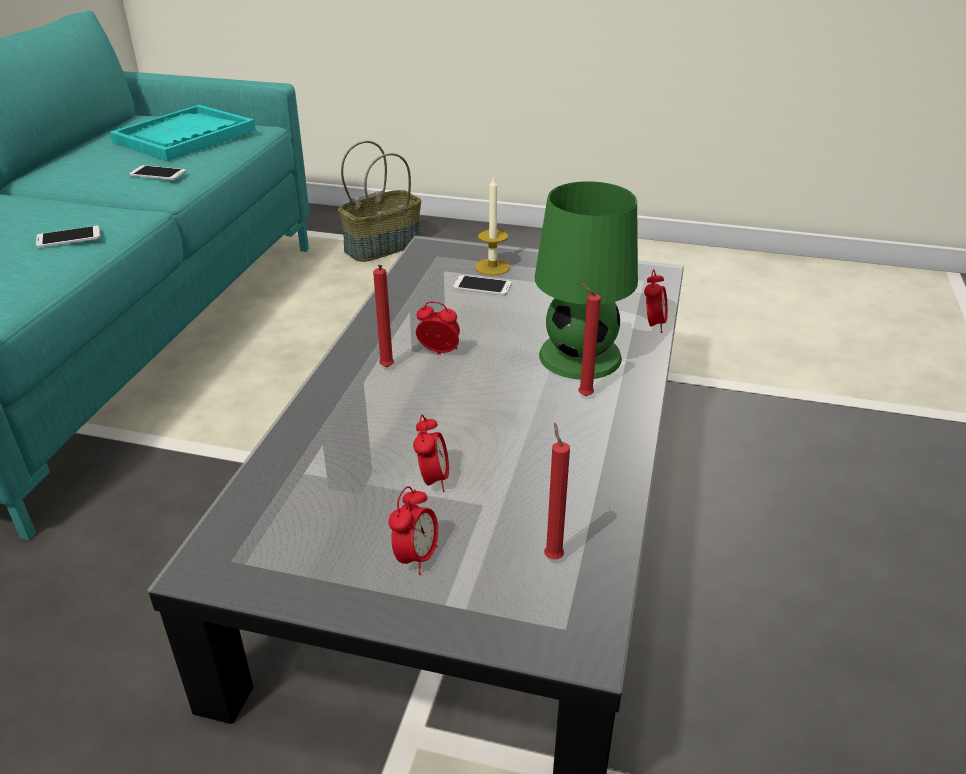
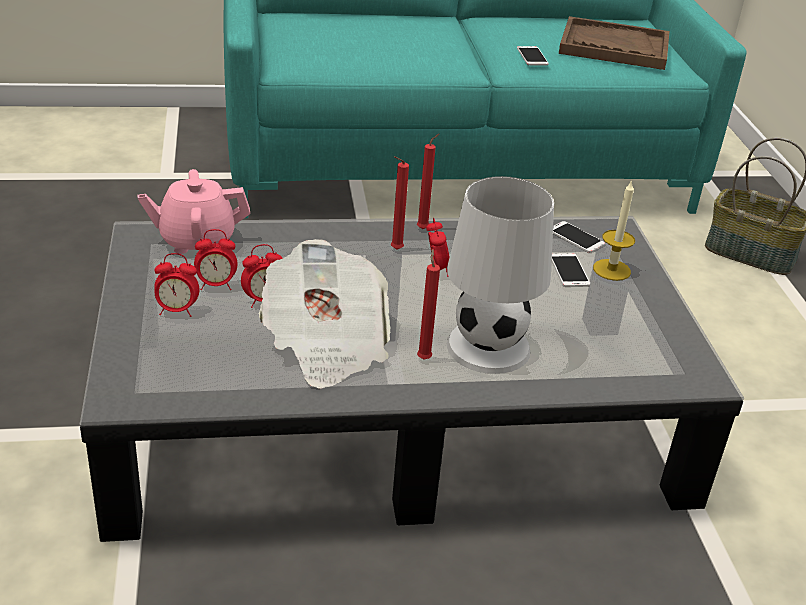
camera: 65 degrees right, 0 degrees up
phone [36,226,100,248] -> phone moved to [553,221,605,253]
turquoise tray [110,105,256,161] -> brown tray [559,16,670,70]
green table lamp [535,181,638,380] -> white table lamp [447,176,554,374]
red candle [544,422,570,559] -> red candle moved to [417,134,439,229]
alarm clock [644,269,668,333] -> alarm clock moved to [194,229,237,290]
none -> pink teapot [138,169,250,254]
none -> newspaper [258,239,391,389]

